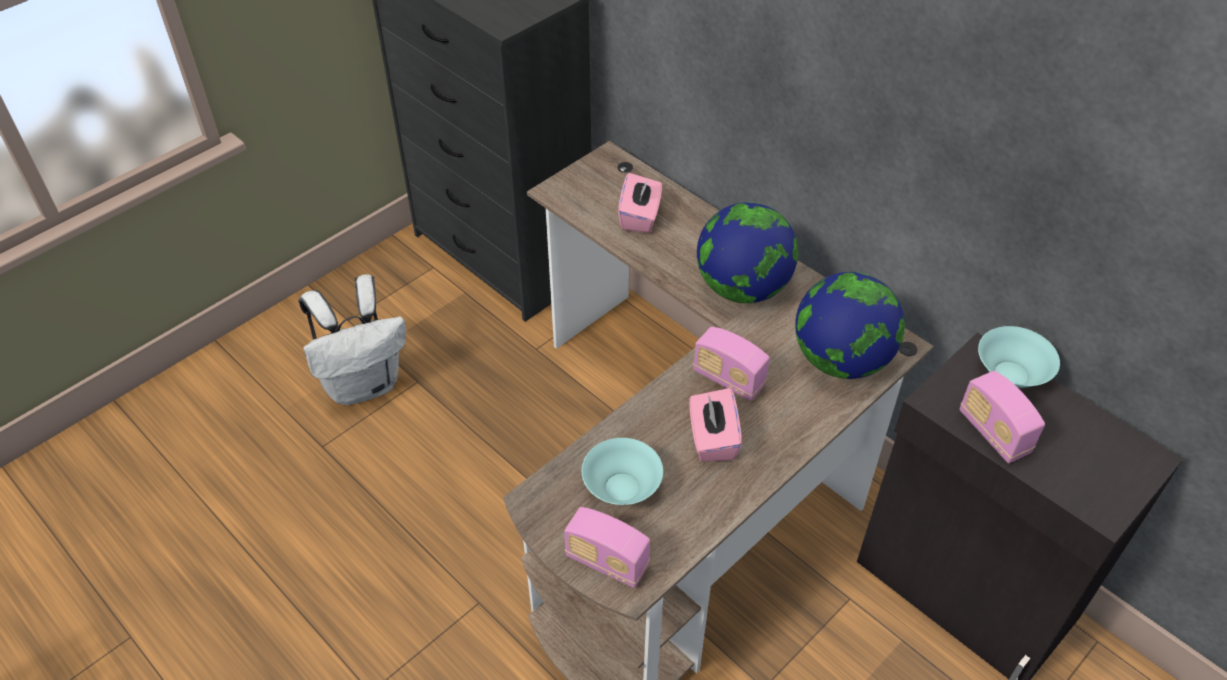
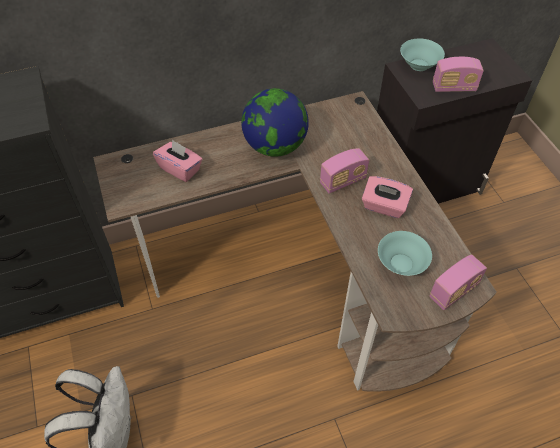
camera: 65 degrees left, 5 degrees up
globe [795,272,905,379] -> none

